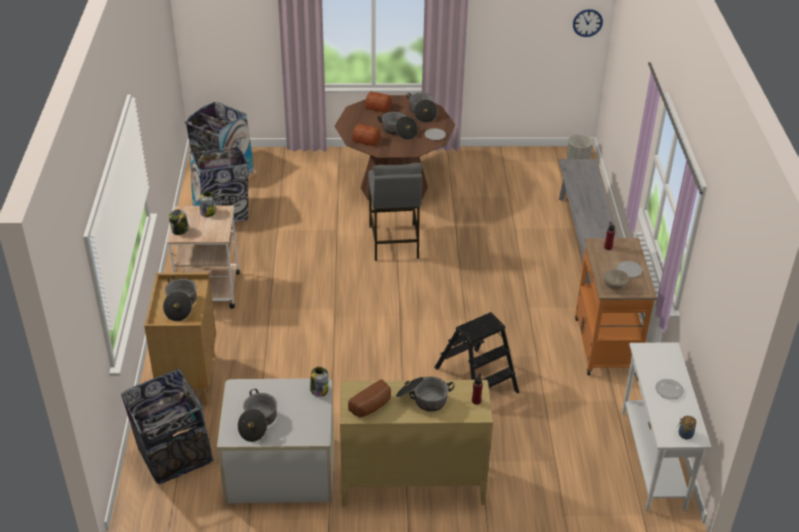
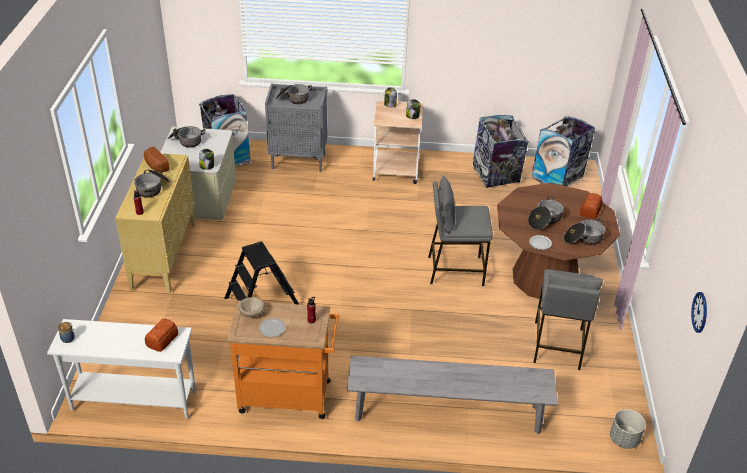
camera: 95 degrees right, 0 degrees up
brown cabinet [144,272,216,405] -> grey cabinet [265,83,327,172]
bread [352,124,380,146] -> bread moved to [145,318,178,352]
plate [655,379,684,399] -> none
none -> grey stool [533,269,603,370]

